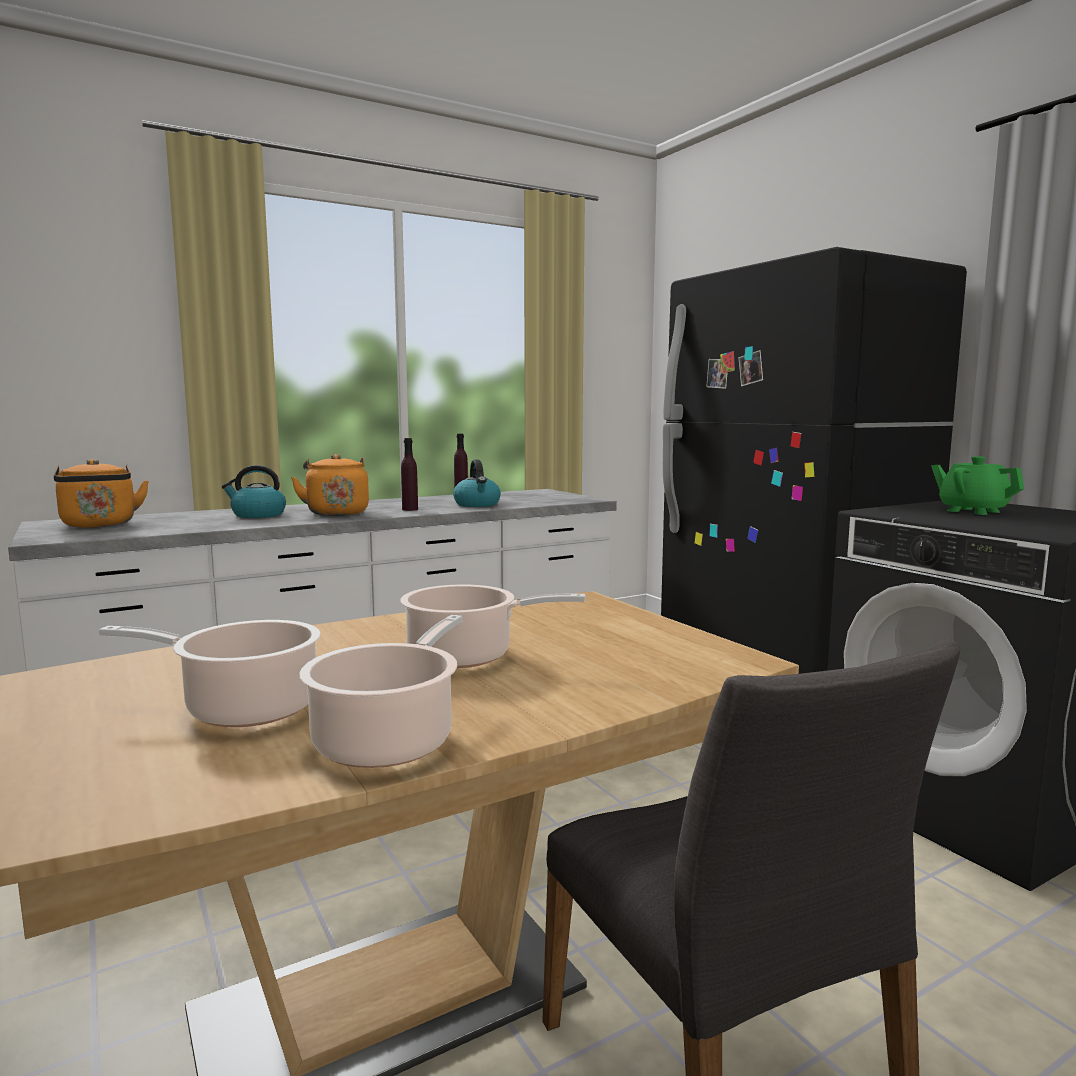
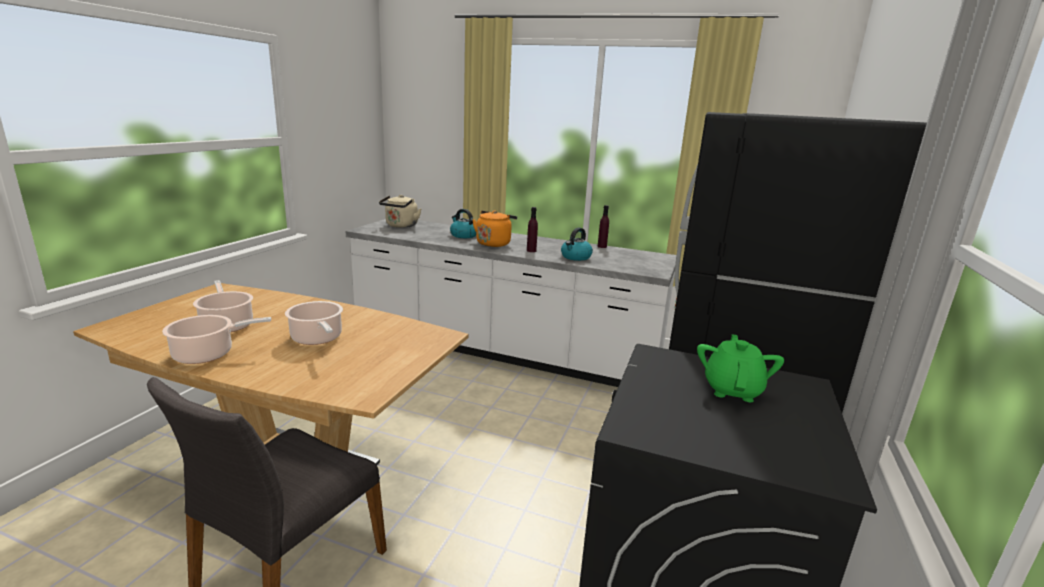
camera: 50 degrees right, 10 degrees up
orange kettle [54,459,149,528] -> beige kettle [379,195,421,228]

